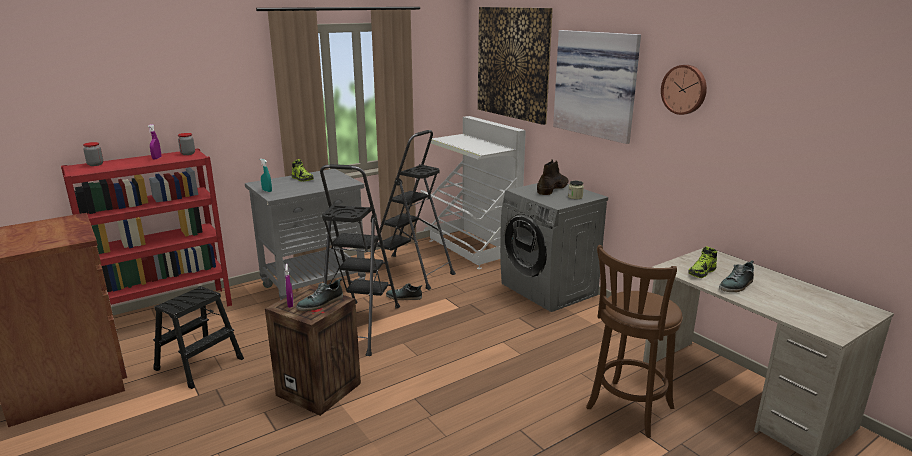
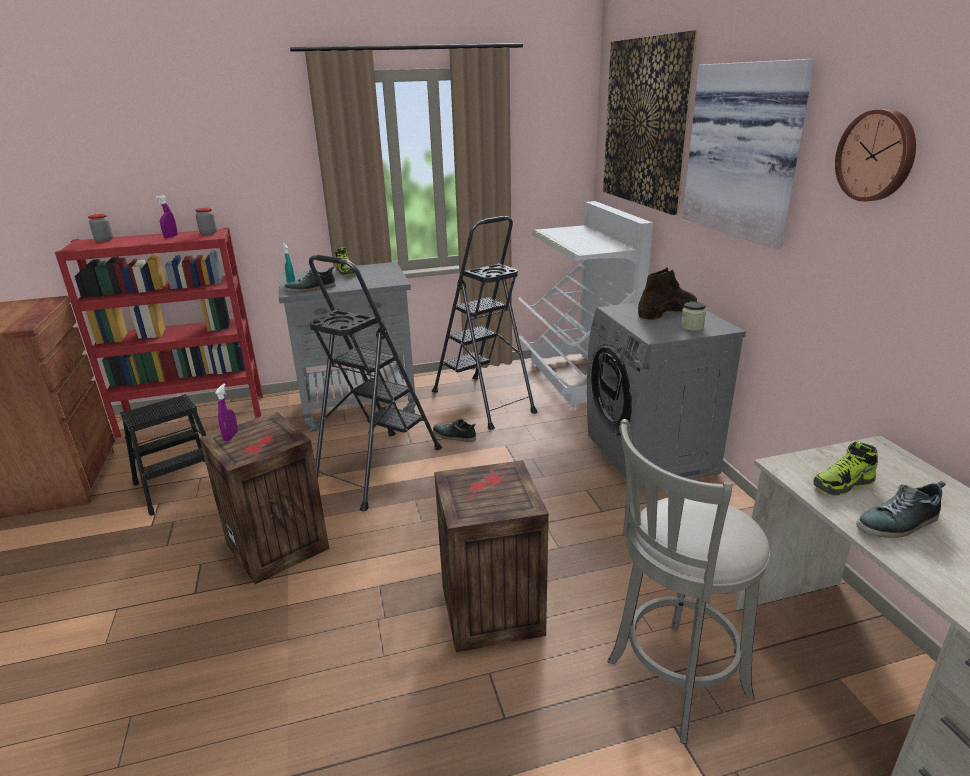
camera: 20 degrees right, 5 degrees up
shoe [296,278,343,311] -> shoe moved to [284,266,336,292]
brown stool [586,245,683,438] -> grey stool [608,419,770,744]
none -> crate [434,460,549,652]

